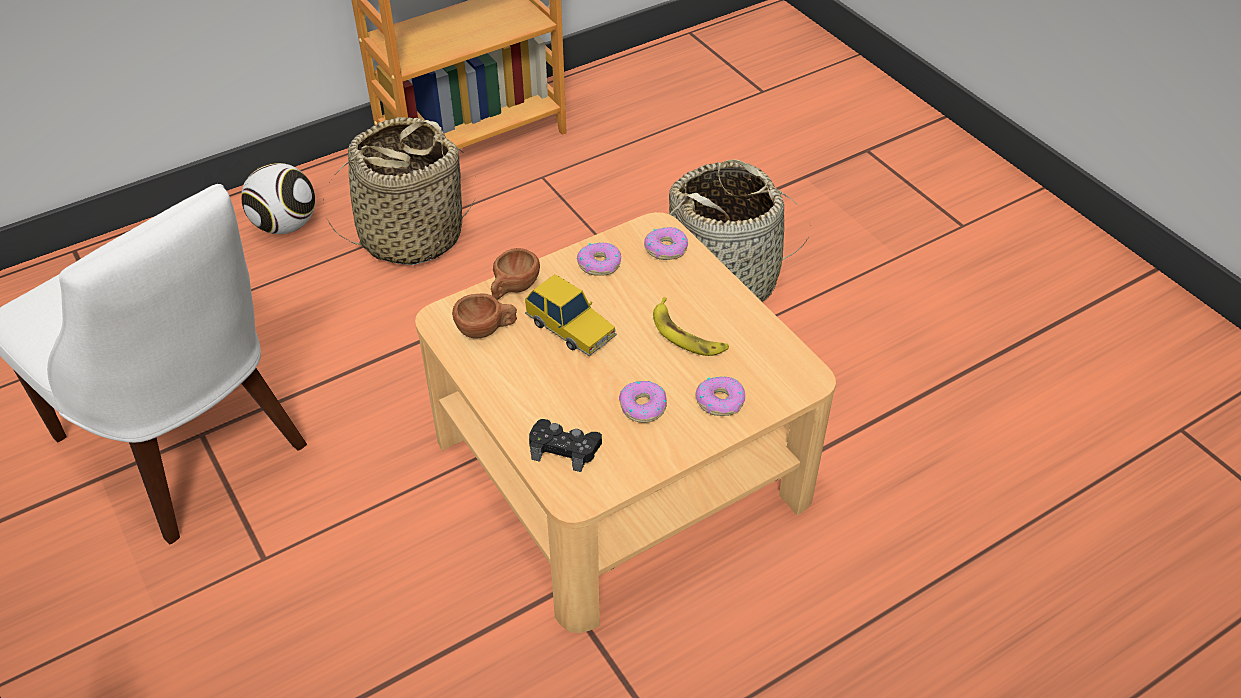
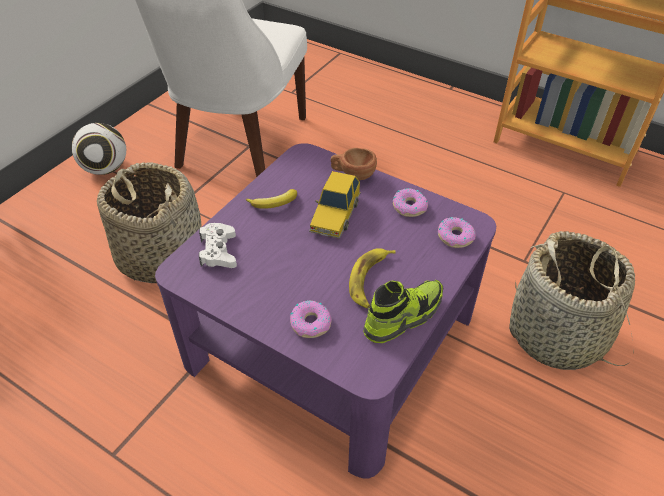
camera: 65 degrees right, 0 degrees up
football [241,163,315,234] -> football moved to [71,123,126,175]
basket [323,117,474,265] -> basket moved to [97,162,202,283]
beige coffee table [415,212,836,633] -> purple coffee table [155,143,496,478]
brown cup [452,293,517,339] -> none
black game controller [529,419,602,472] -> white game controller [199,223,237,268]
donut [619,381,667,423] -> none
none -> banana [246,189,297,209]
none -> shoe [363,280,443,343]

